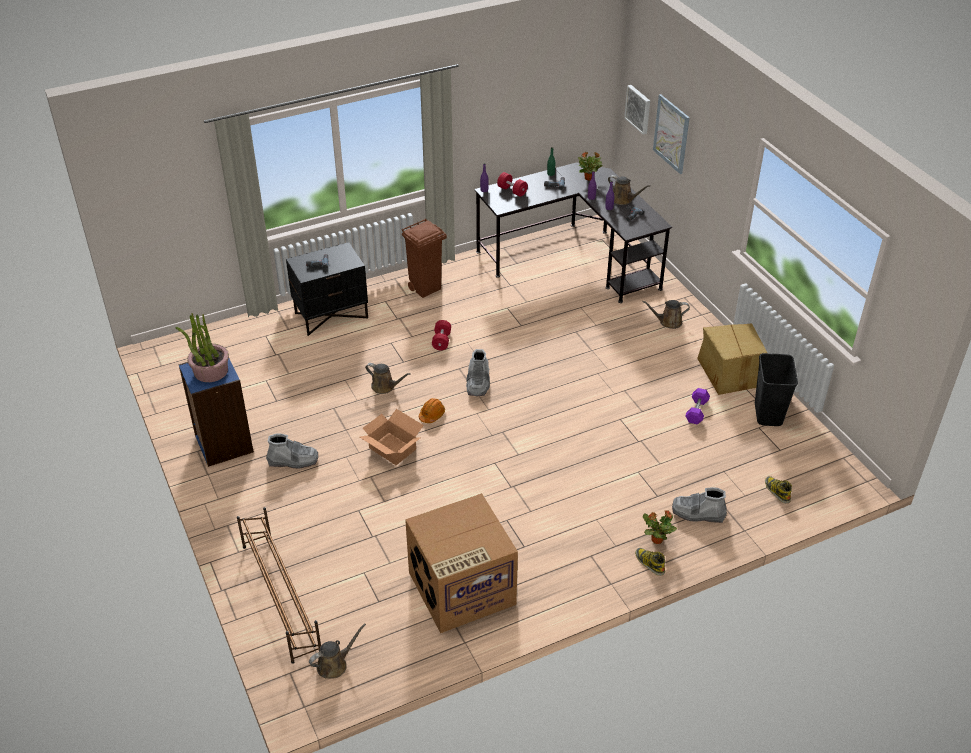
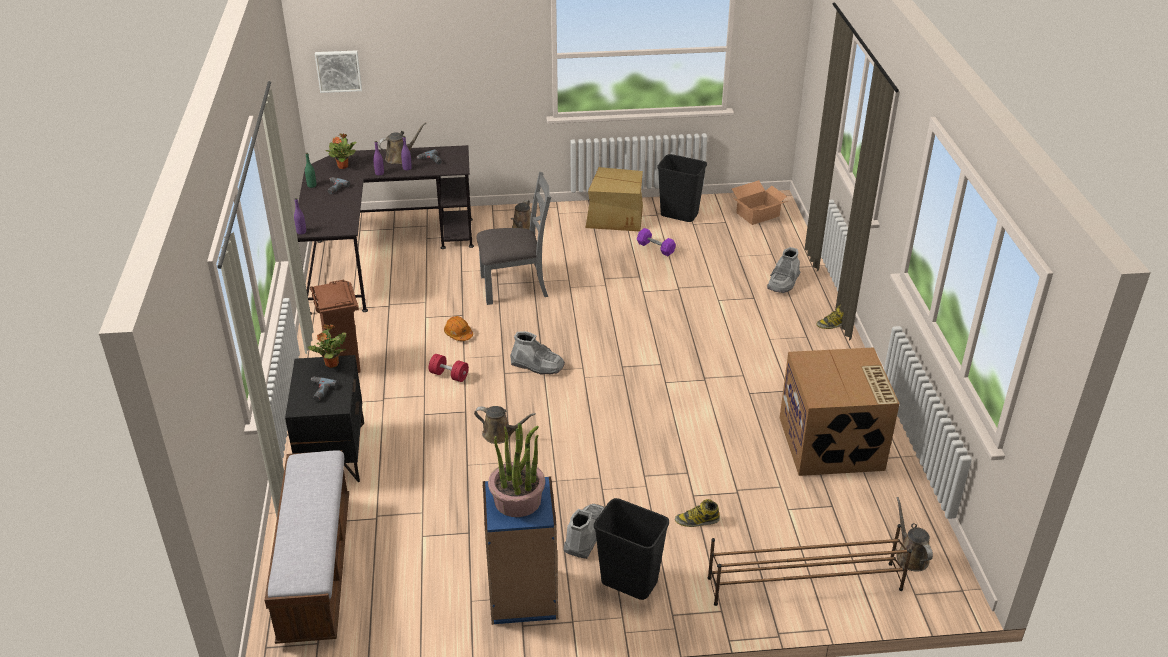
camera: 70 degrees left, 5 degrees down
cardboard box [360,409,424,465] -> cardboard box moved to [732,180,788,225]
brown watering can [365,363,411,394] -> brown watering can turned 60 degrees clockwise [474,406,536,444]
orange hard hat [419,398,445,423] -> orange hard hat moved to [444,316,473,341]
red dumbbell [497,172,528,197] -> none
potted plant [643,510,677,544] -> potted plant moved to [308,324,346,368]
picture [653,94,690,174] -> none
boot [765,476,792,503] -> boot moved to [675,499,720,527]
none -> bench [265,450,349,644]
none -> grey chair [476,172,551,305]
none -> black trash can [594,498,669,600]

